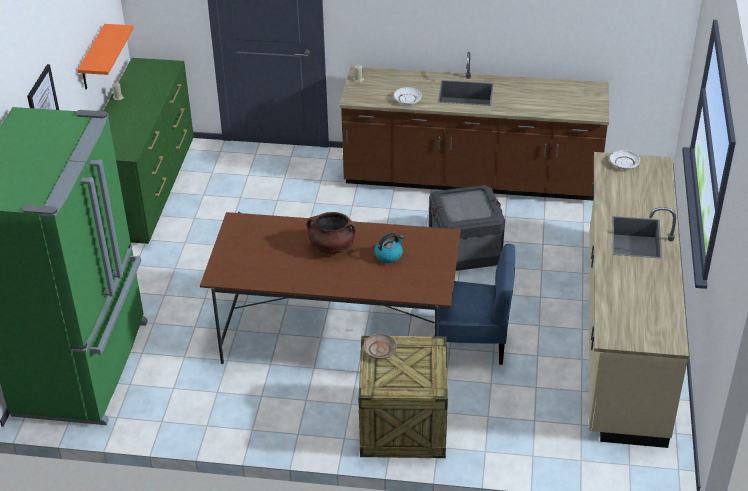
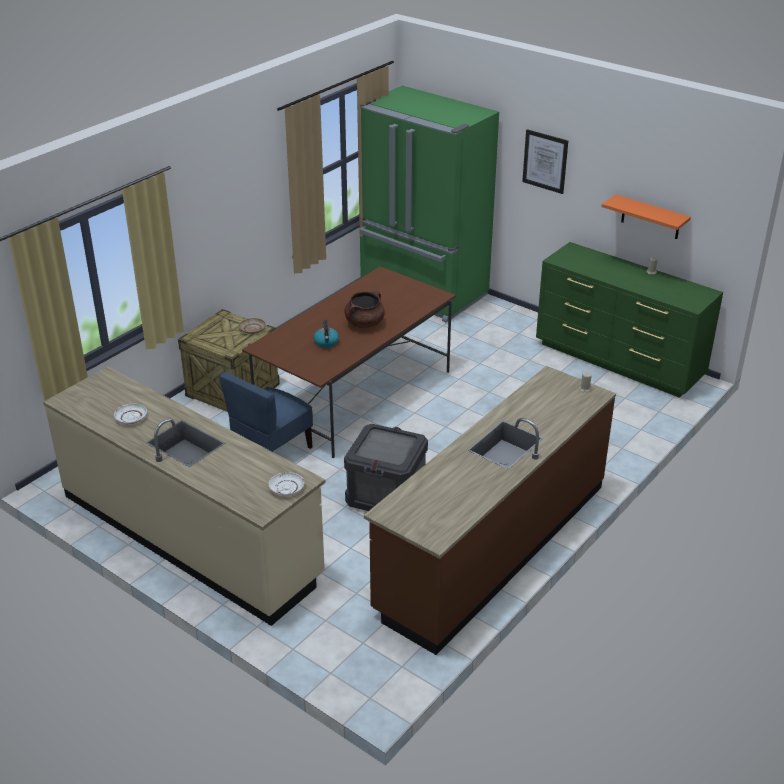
camera: 120 degrees right, 5 degrees down
white plate [394,87,422,105] -> white plate moved to [114,404,147,424]

